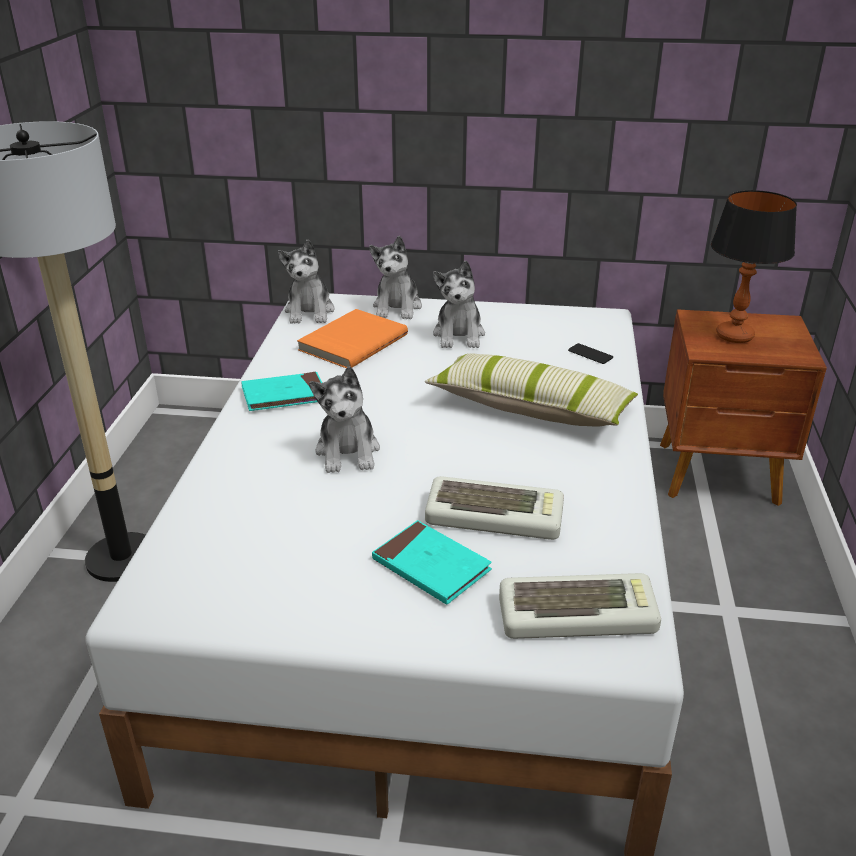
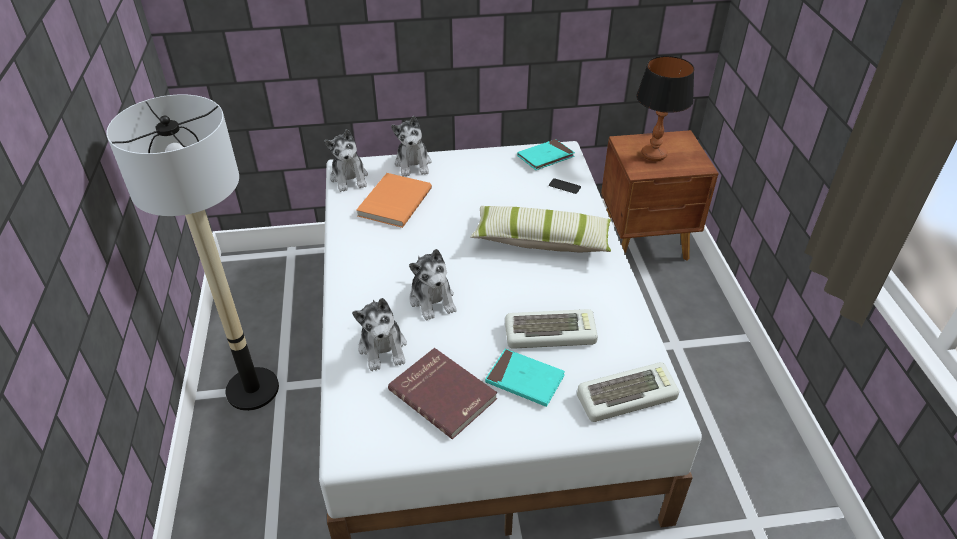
camera: 15 degrees left, 10 degrees up
turquoise book [241,372,322,411] -> turquoise book moved to [517,139,575,170]
plush toy [433,261,485,348] -> plush toy moved to [352,298,407,371]
none -> red book [388,348,497,439]

